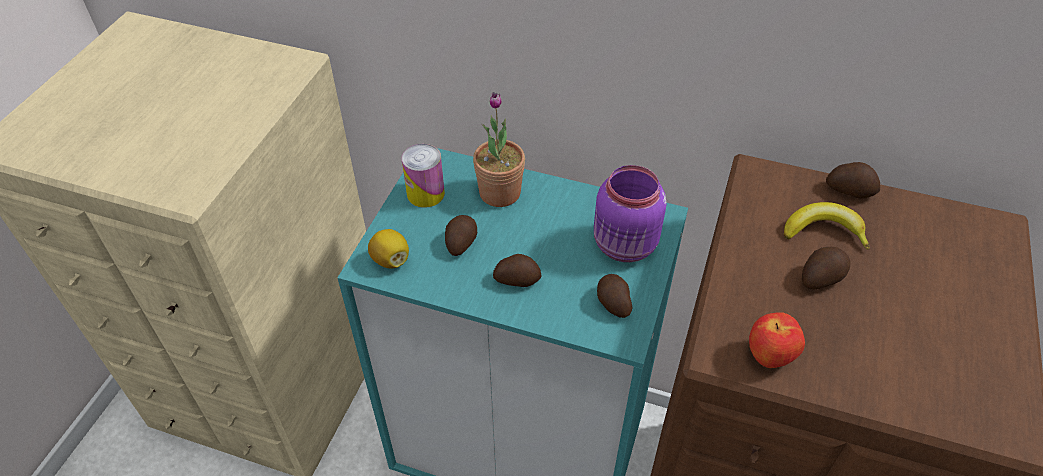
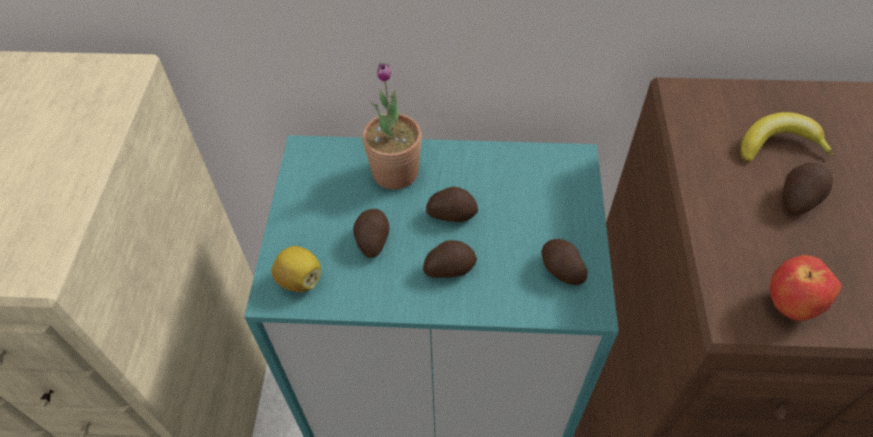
camera: 15 degrees left, 5 degrees up
can [402,144,445,208] -> none
purple jar [594,165,667,262] -> none
potato [826,162,880,199] -> potato moved to [426,186,478,222]

